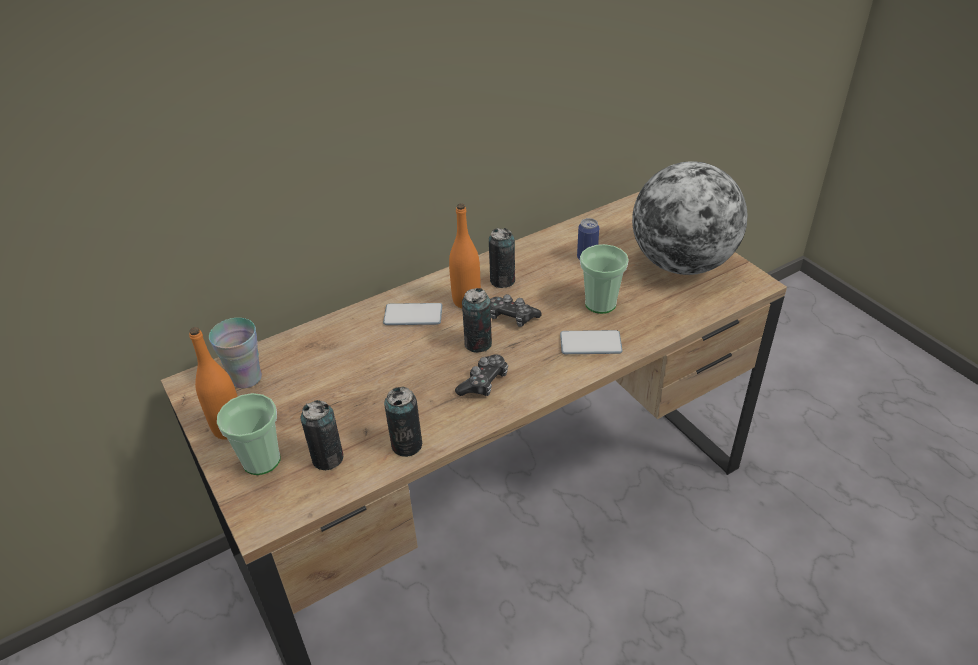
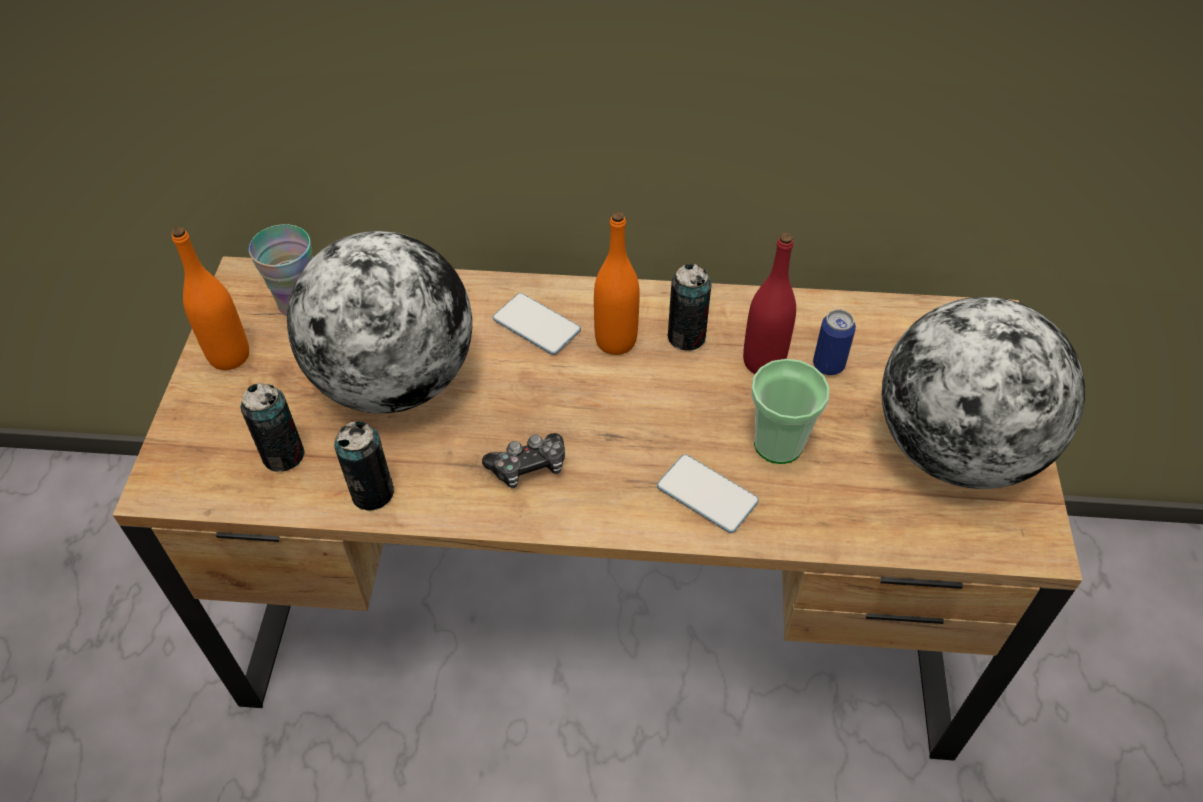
camera: 35 degrees right, 10 degrees up
cup [217,393,280,475] -> none
can [462,288,492,353] -> none
game controller [490,294,541,327] -> none
none -> globe [287,231,472,414]
none -> red bottle [743,233,796,374]

